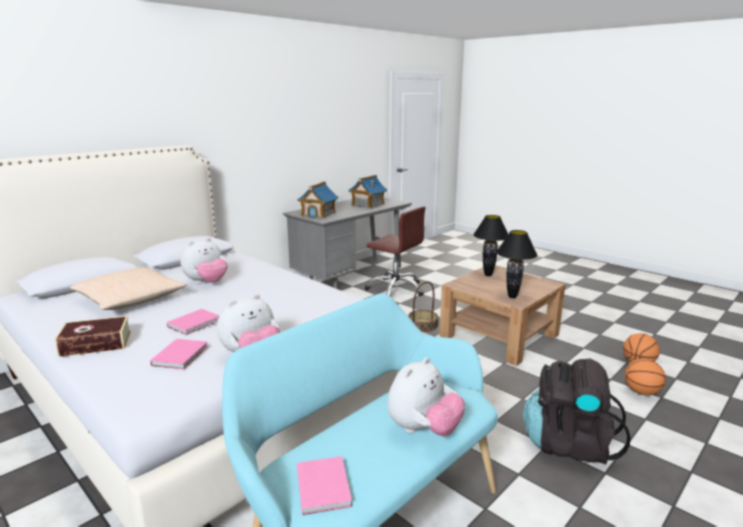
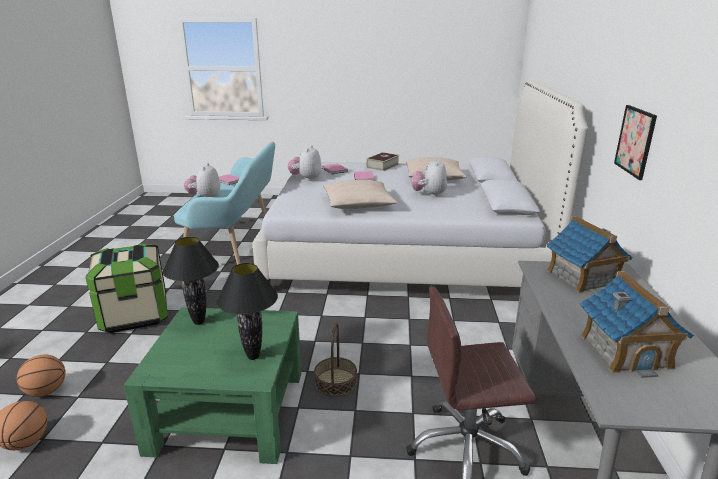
camera: 140 degrees right, 5 degrees up
brown coffee table [439,266,565,366] -> green coffee table [124,307,301,464]
black backpack [523,359,631,464] -> storage box [86,244,168,333]
none -> beige pillow [323,180,397,209]
none -> picture [614,105,657,180]

